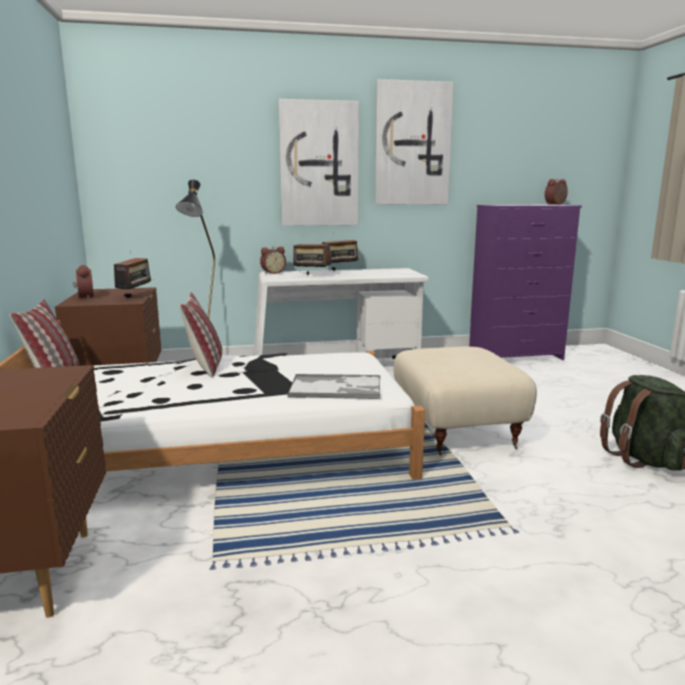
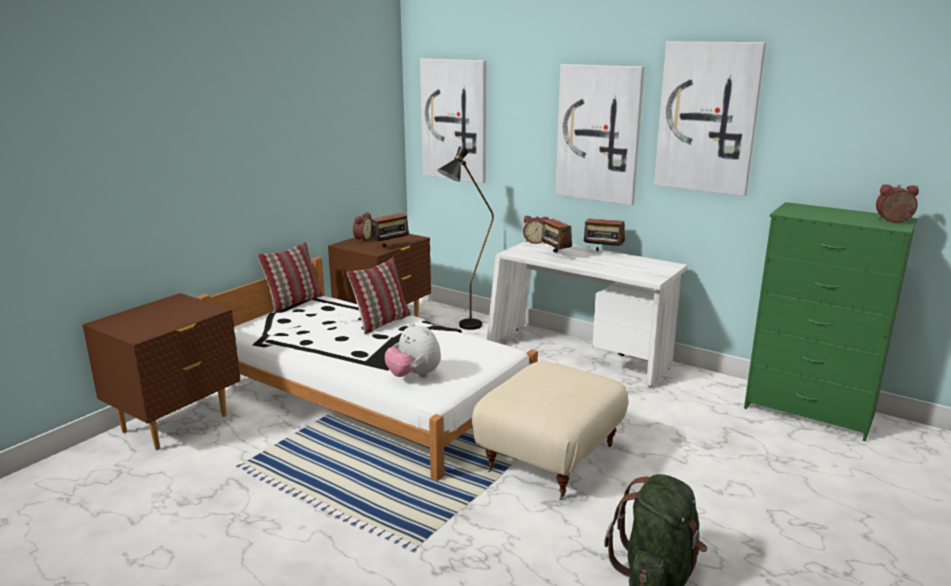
camera: 45 degrees right, 5 degrees up
tray [287,374,381,399] -> plush toy [385,322,441,378]
purple dresser [469,205,582,360] -> green dresser [744,202,918,441]
none -> picture [420,58,486,183]

